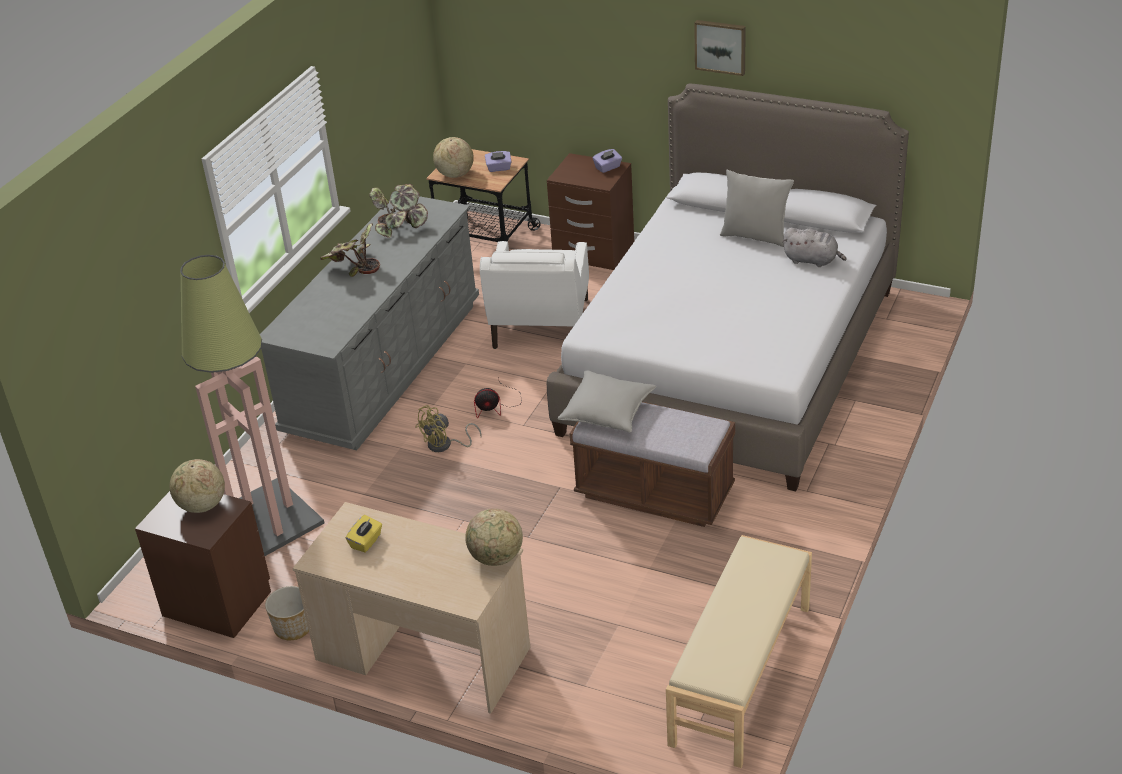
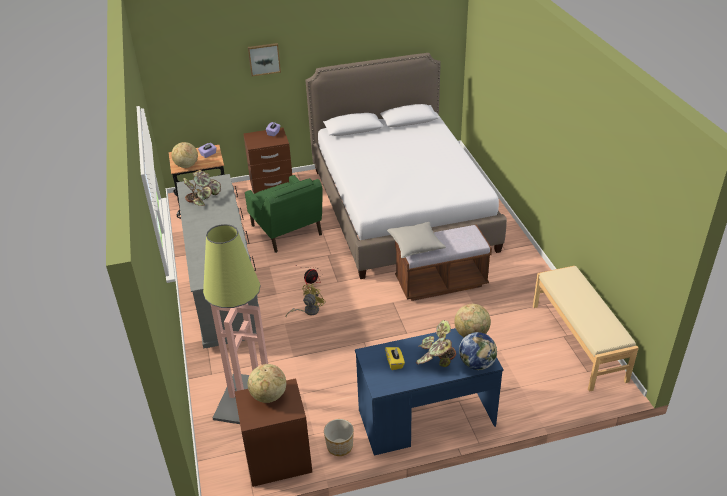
camera: 40 degrees left, 0 degrees up
beige desk [293,502,530,714] -> blue desk [355,328,503,456]
potted plant [320,223,380,277] -> potted plant moved to [416,320,456,367]
yellow fan [415,405,482,452] -> yellow fan turned 150 degrees counterclockwise [286,284,325,317]
white armchair [480,241,589,349] -> green armchair [245,175,322,253]
picture [694,20,746,76] -> picture moved to [248,43,281,76]
grey pillow [720,170,794,247] -> none
grey plush toy [782,228,846,267] -> none
none -> globe [459,332,497,370]

